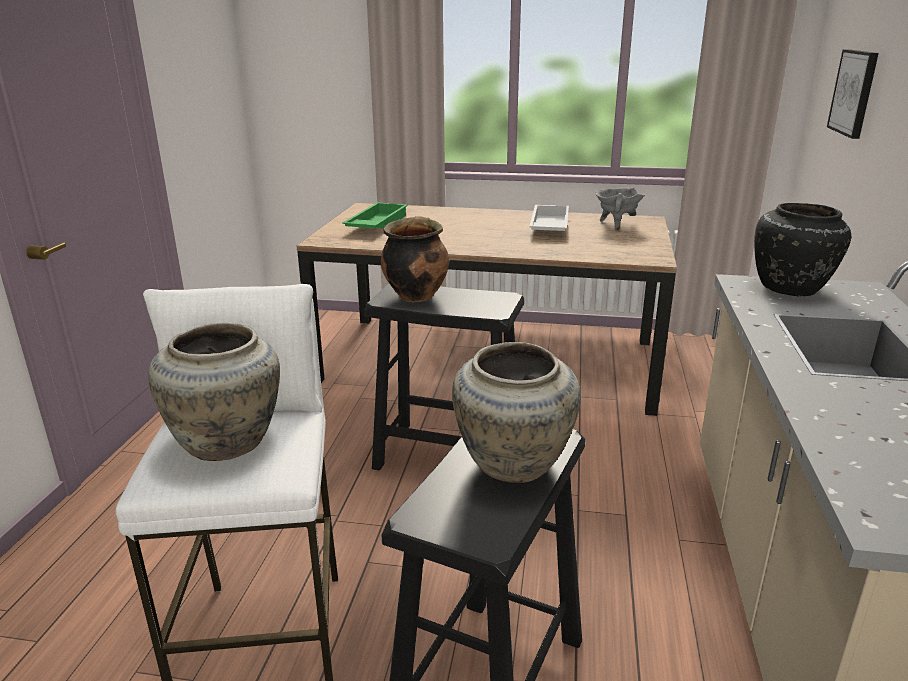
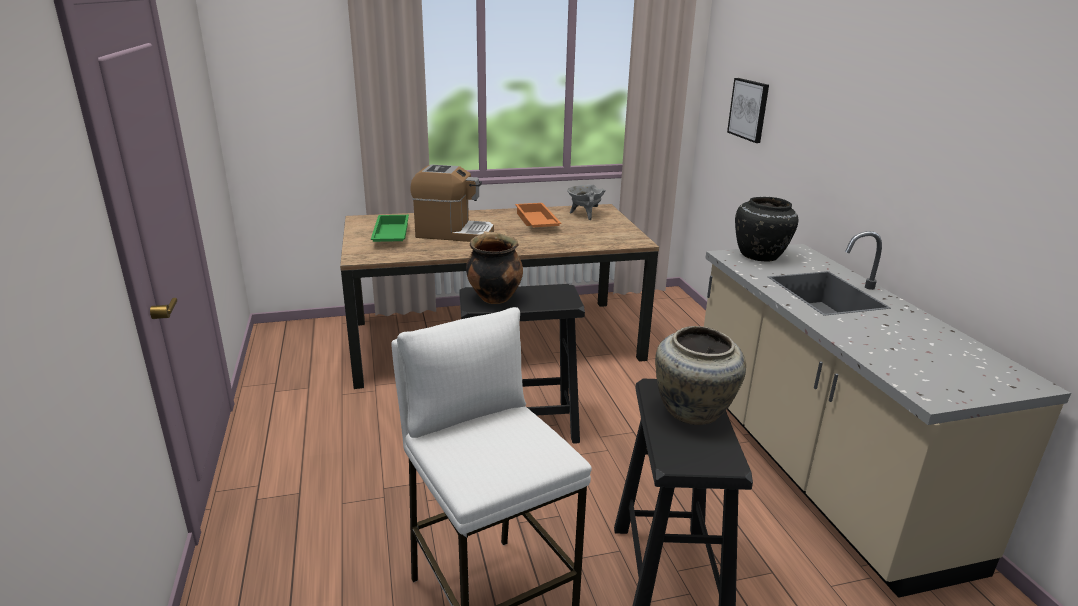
camera: 25 degrees left, 0 degrees up
beige vase [148,323,280,461] -> none
white tray [529,205,569,231] -> orange tray [515,203,561,227]
none -> coffee machine [410,164,494,242]

